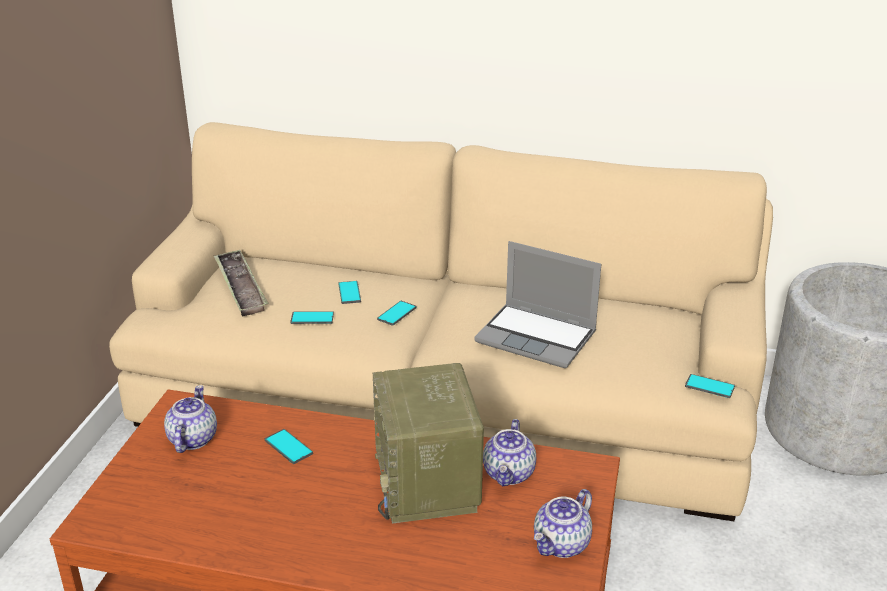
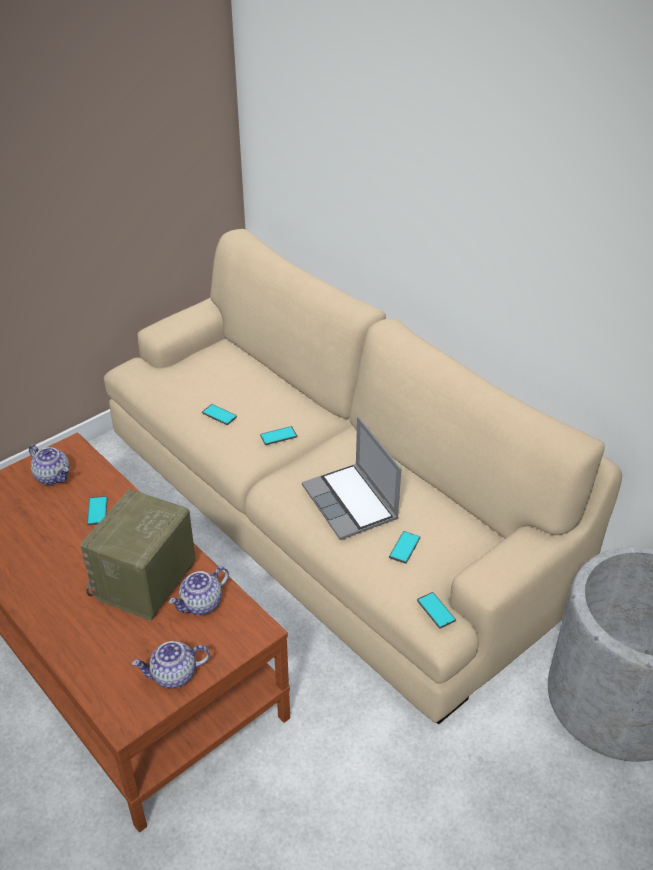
camera: 35 degrees right, 10 degrees up
teapot [164,385,217,453] -> teapot turned 90 degrees clockwise [29,445,70,485]
tray [214,250,268,316] -> none
phone [338,281,361,304] -> phone moved to [389,531,420,564]

